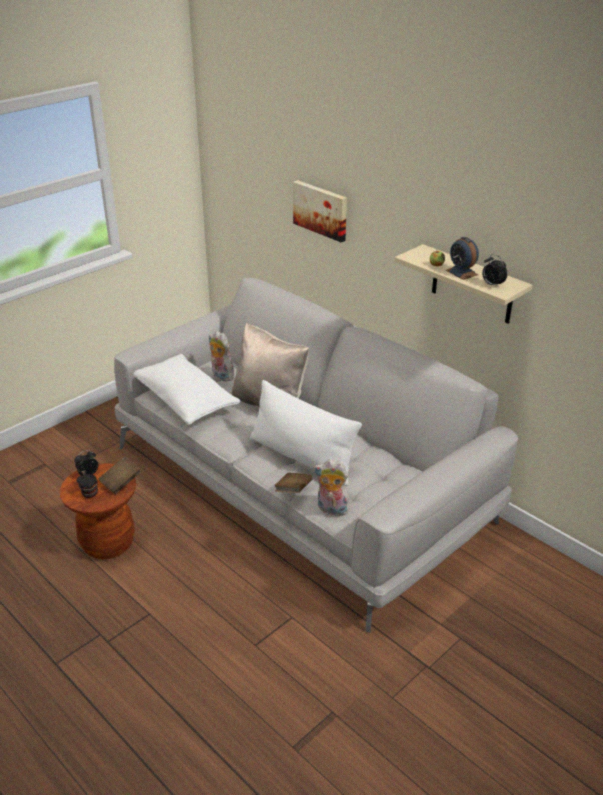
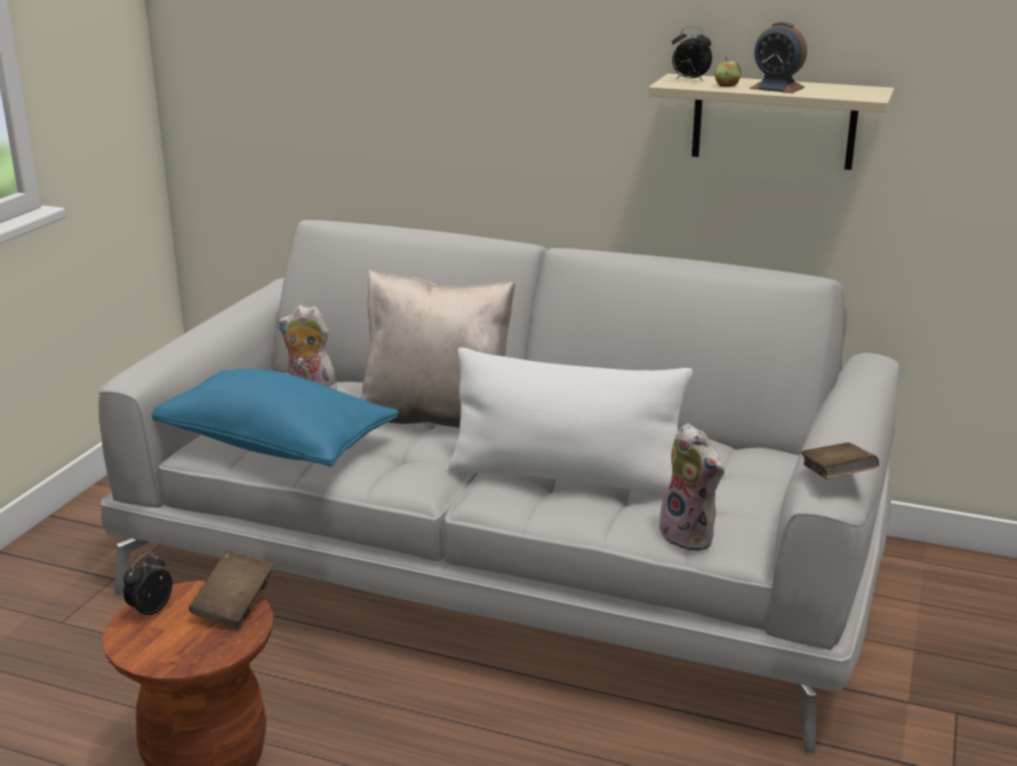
camera: 25 degrees left, 10 degrees down
mug [77,471,98,498] -> none
white pillow [133,354,240,425] -> blue pillow [152,369,399,467]
brown book [274,473,312,493] -> brown book moved to [801,442,879,479]
picture [293,180,347,242] -> none
plush toy [313,459,350,516] -> plush toy turned 120 degrees counterclockwise [659,423,725,551]
alarm clock [482,254,507,288] -> alarm clock moved to [672,26,712,82]

